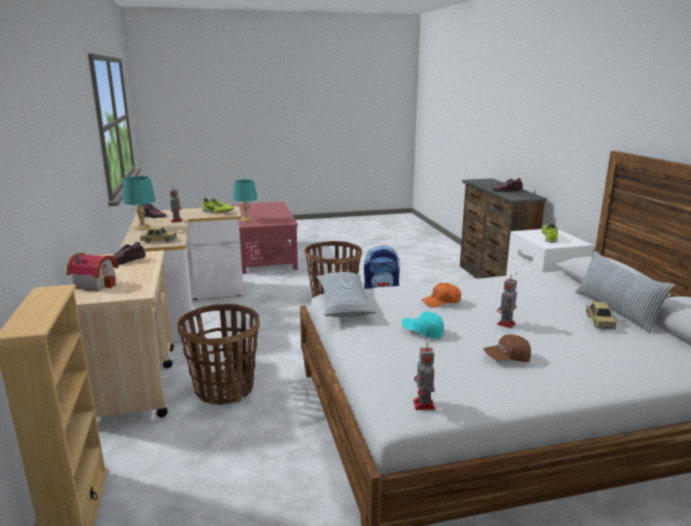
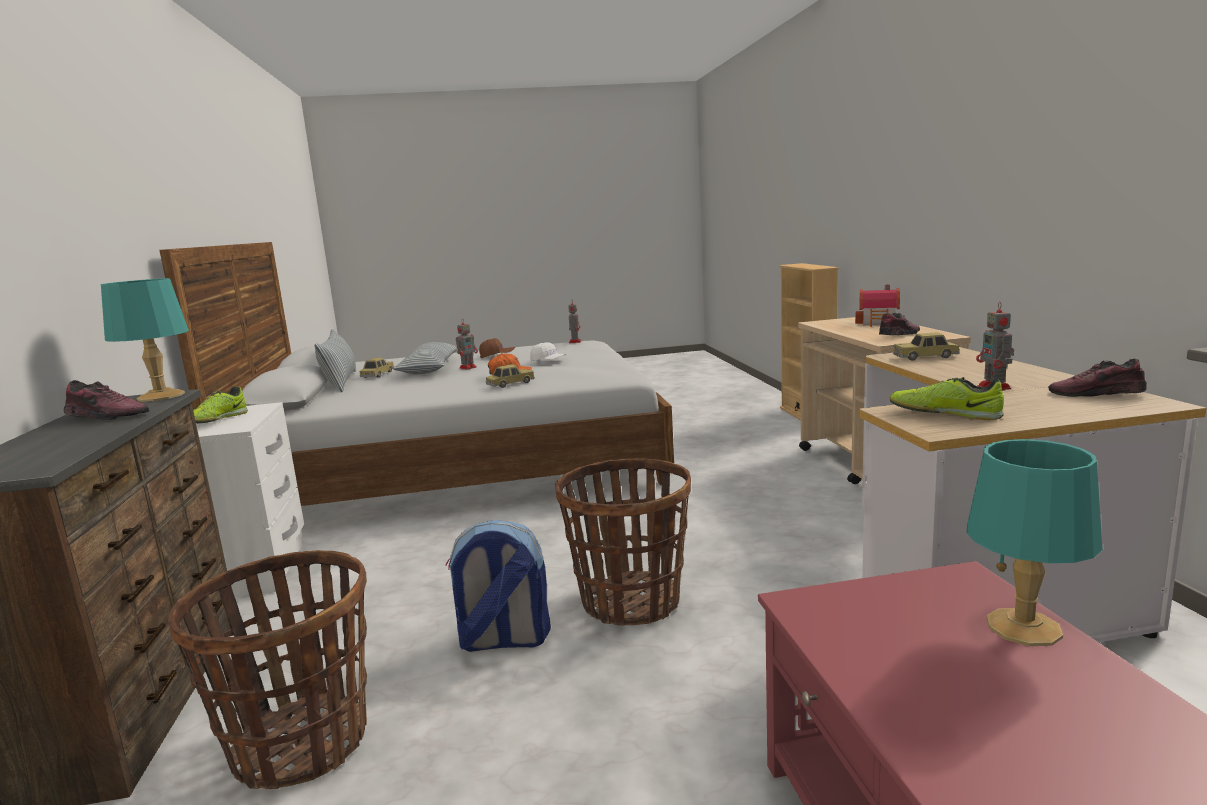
camera: 175 degrees left, 5 degrees down
turquoise table lamp [123,176,156,230] -> turquoise table lamp moved to [101,278,189,402]
basket [177,304,260,405] -> basket moved to [168,550,367,789]
pillow [316,272,376,317] -> pillow moved to [393,342,458,374]
turquoise cap [402,311,444,339] -> white cap [530,342,567,362]
none -> toy car [486,364,535,388]

